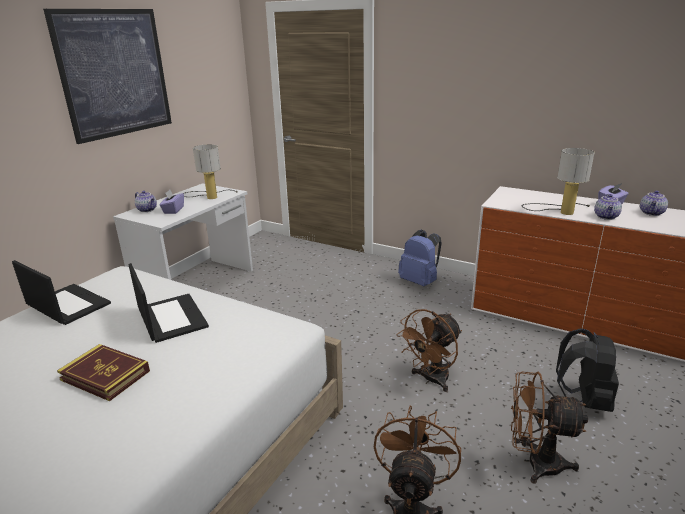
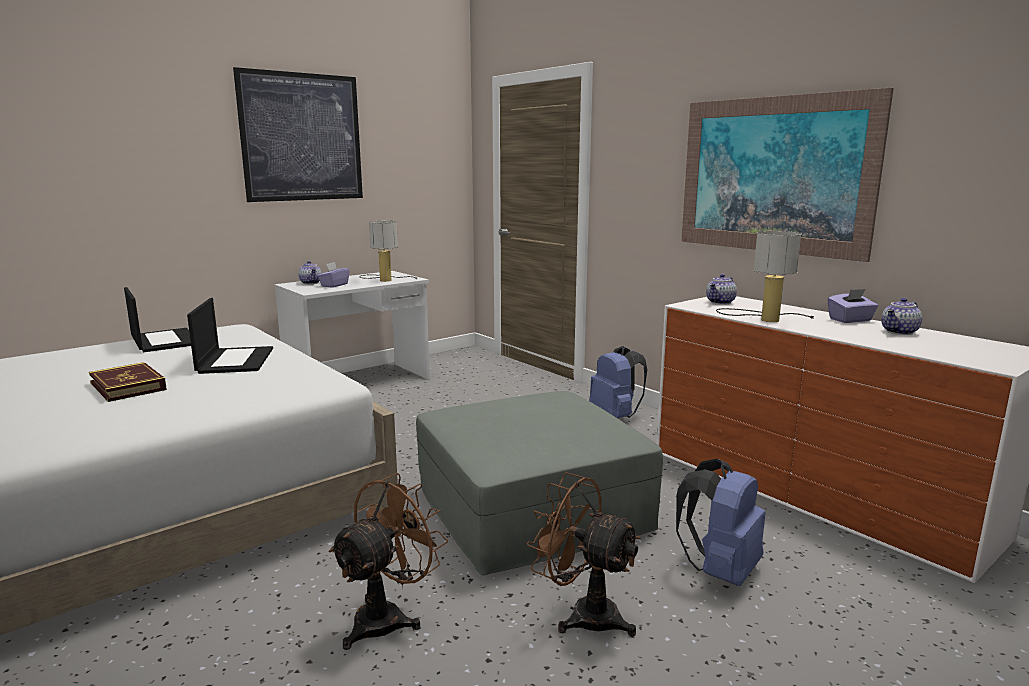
camera: 20 degrees right, 10 degrees down
brown fan [396,309,462,392] -> grey ottoman [416,391,663,575]
black backpack [556,328,619,412] -> blue backpack [676,459,765,586]
teapot [594,194,622,220] -> teapot moved to [706,274,737,305]
none -> picture [681,88,894,262]

